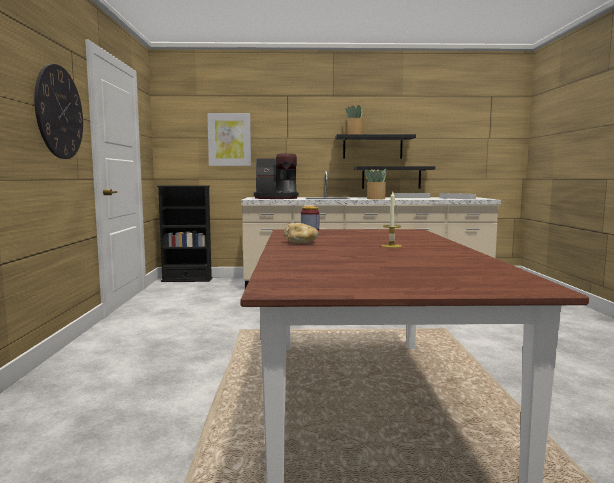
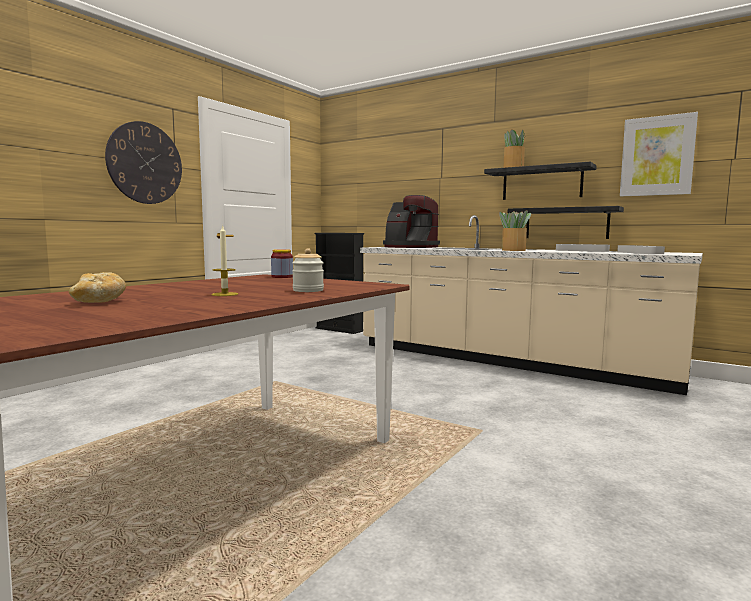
camera: 35 degrees right, 0 degrees up
picture [207,113,251,166] -> picture moved to [620,112,698,197]
bread [284,223,319,243] -> bread moved to [69,272,126,303]
none -> jar [292,248,324,292]

